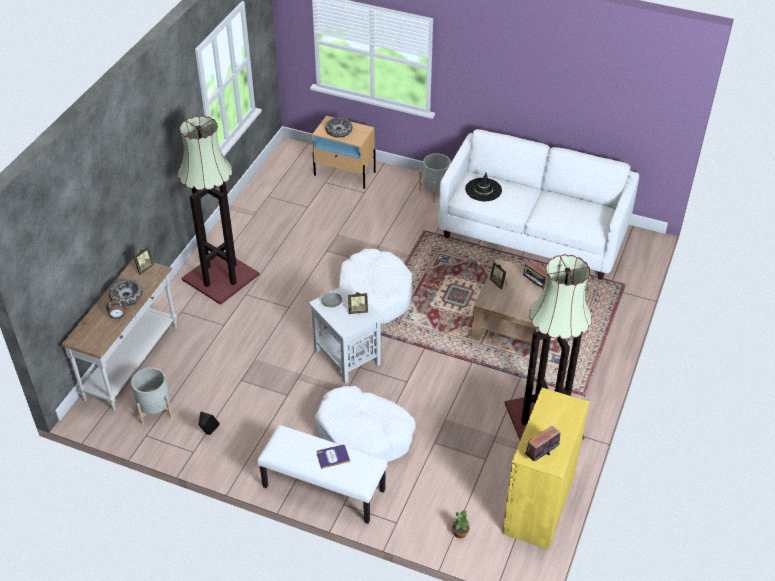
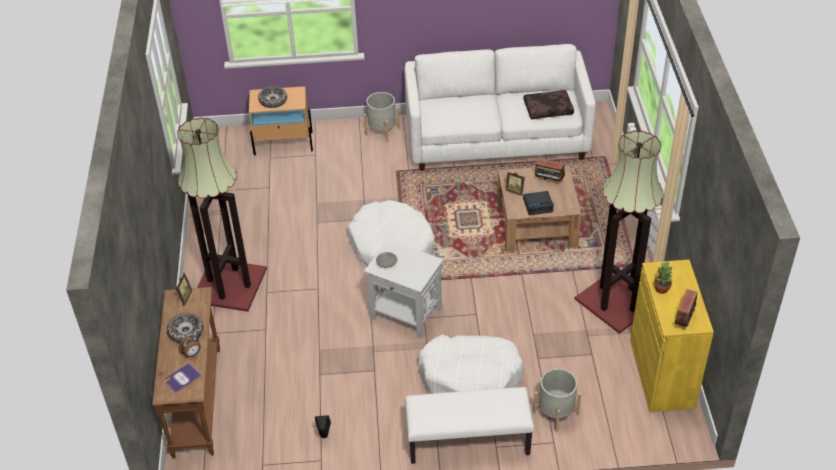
camera: 25 degrees left, 0 degrees up
white console table [61,258,177,411] -> brown console table [153,287,220,459]
grey planter [131,367,173,425] -> grey planter moved to [533,368,581,432]
book [316,445,350,469] -> book moved to [164,364,203,394]
picture frame [348,292,368,314] -> none
potted plant [452,509,469,538] -> potted plant moved to [654,260,673,294]
black hat [465,173,502,201] -> none
none -> brown pillow [523,90,574,119]
none -> alarm clock [523,191,554,215]

